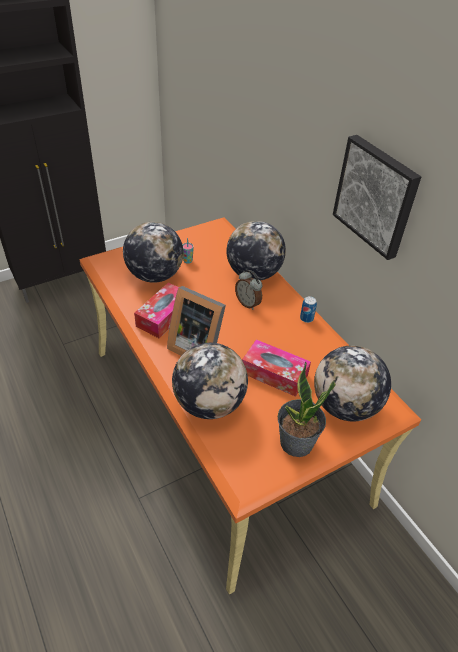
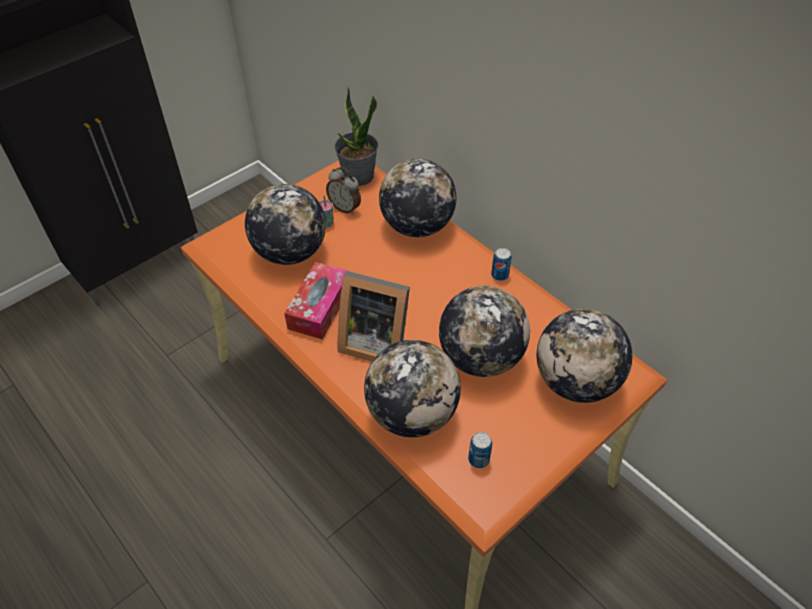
camera: 10 degrees left, 5 degrees up
alarm clock [235,270,262,310] -> alarm clock moved to [326,167,361,214]
tissue box [242,339,311,397] -> globe [439,286,530,377]
potted plant [278,361,336,457] -> potted plant moved to [335,88,378,186]
picture [333,135,421,260] -> none
none -> can [468,432,492,468]

